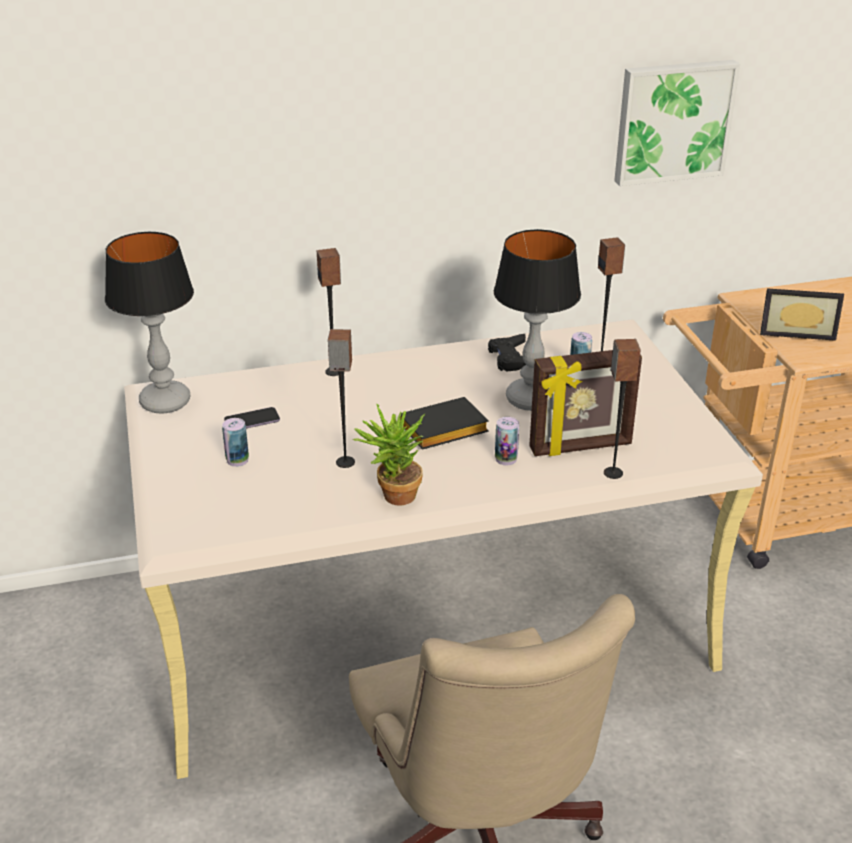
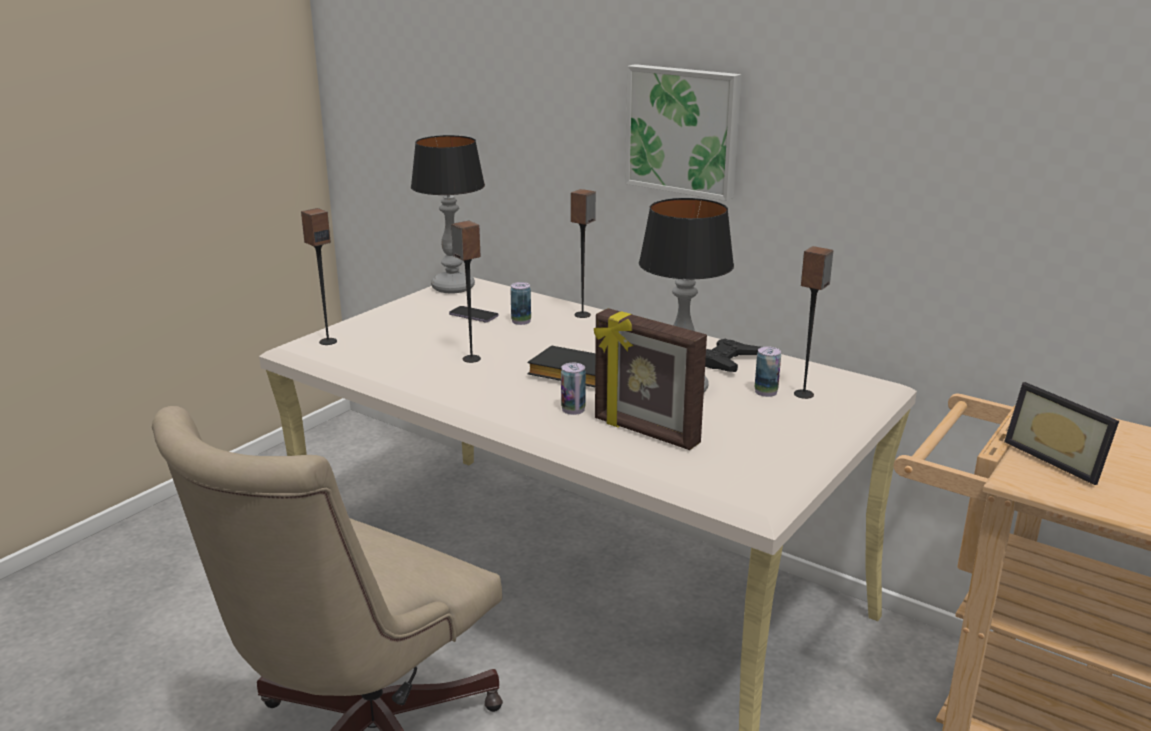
camera: 50 degrees right, 10 degrees down
can [222,418,249,467] -> can moved to [510,282,531,325]
potted plant [353,403,425,505] -> none
speaker [604,339,641,479] -> speaker moved to [301,208,337,345]
picture [614,60,740,186] -> picture moved to [625,64,742,201]

